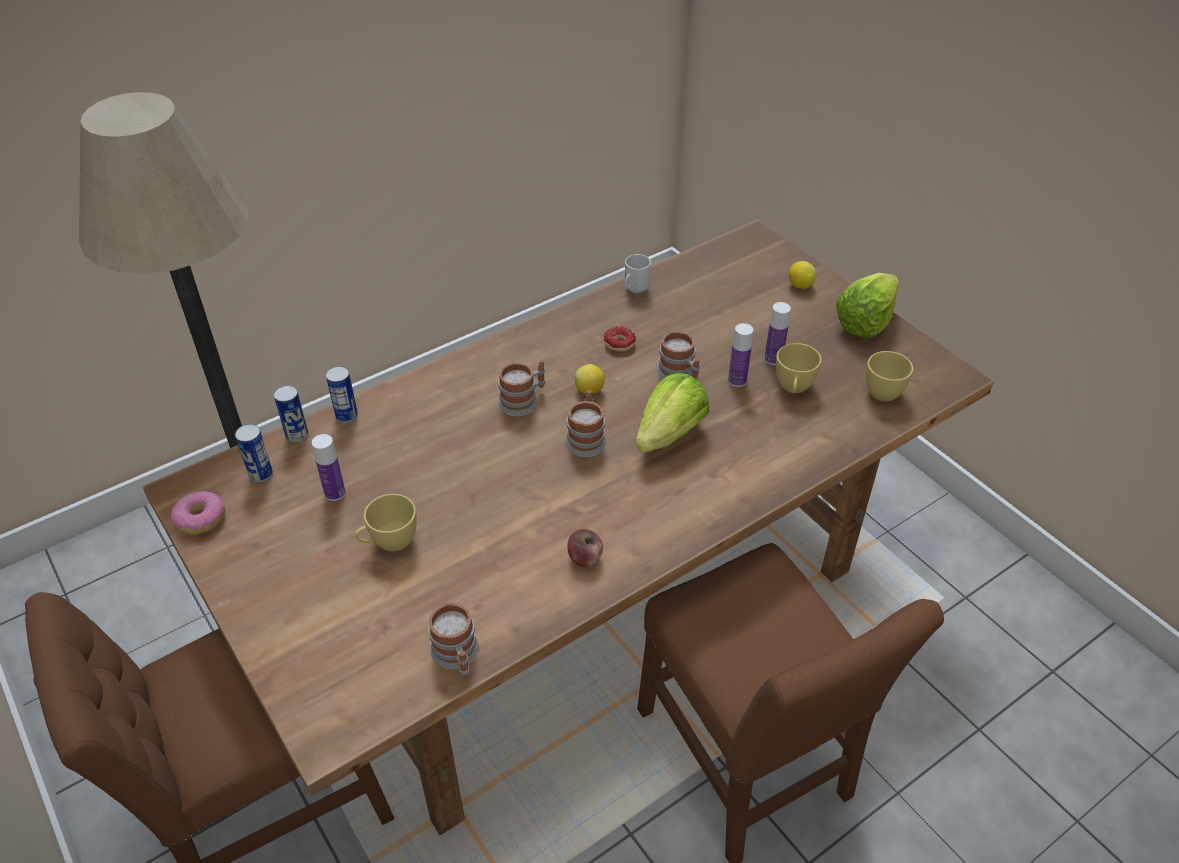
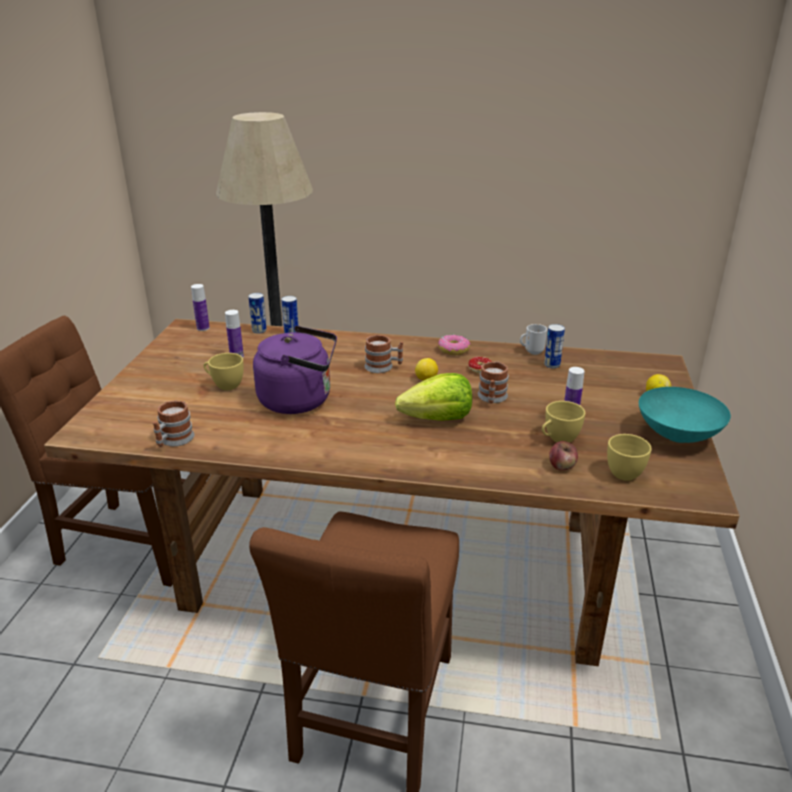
camera: 45 degrees right, 15 degrees down
donut [171,491,225,535] -> donut moved to [438,335,471,355]
can [235,424,273,483] -> can moved to [544,324,565,368]
mug [566,390,606,457] -> none
apple [567,529,603,567] -> apple moved to [549,441,578,471]
bottle [728,323,753,387] -> bottle moved to [191,284,210,331]
lettuce [836,273,899,338] -> turquoise bowl [639,387,731,443]
none -> purple kettle [253,326,337,414]

